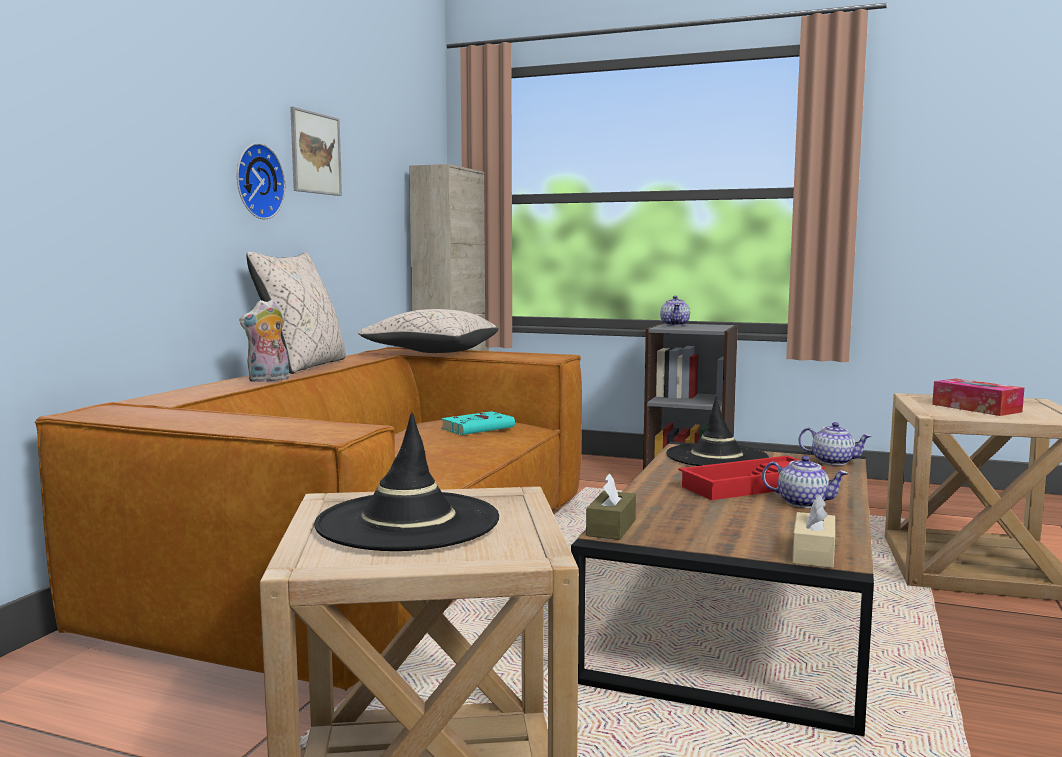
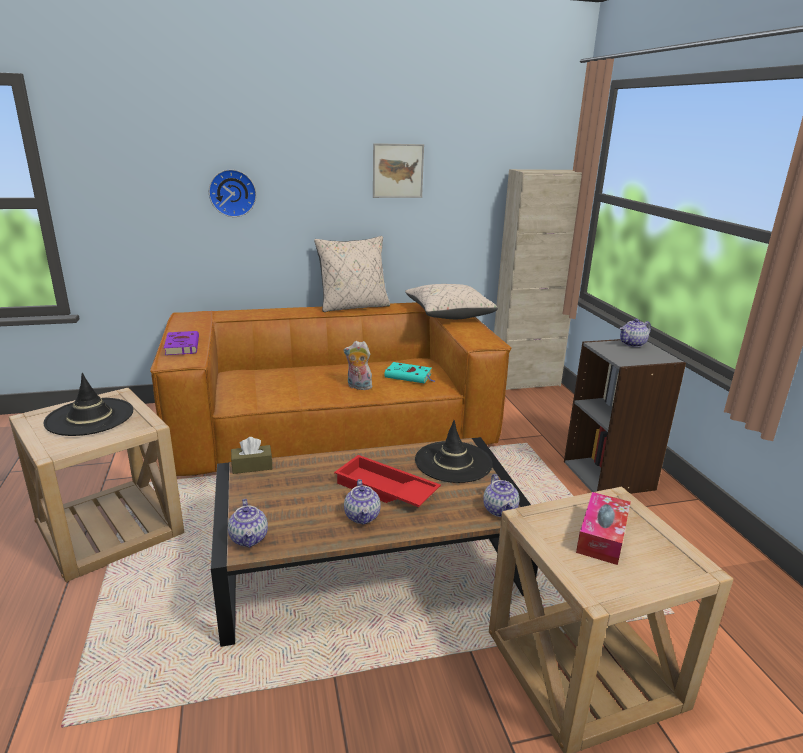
camera: 55 degrees right, 15 degrees up
wall clock [237,143,285,219] -> wall clock moved to [209,169,257,217]
plush toy [239,299,289,382] -> plush toy moved to [344,341,374,390]
beige tissue box [792,495,835,568] -> teapot [228,499,268,548]
none -> purple book [164,331,199,355]

